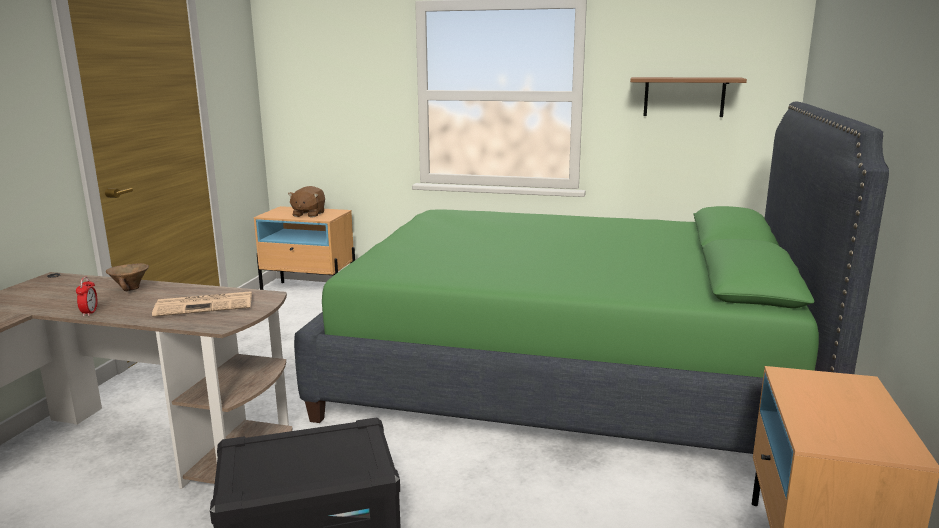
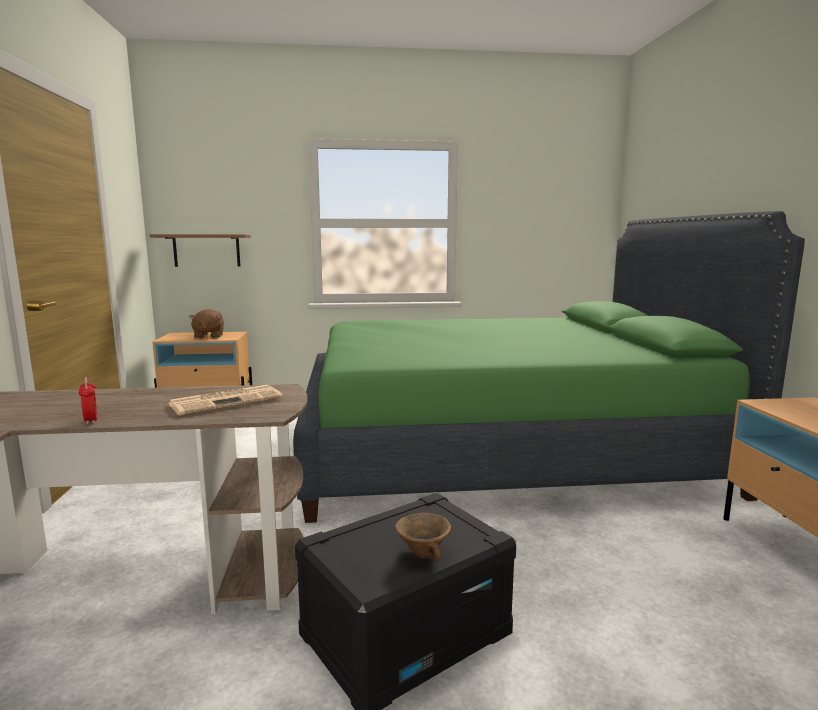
camera: 20 degrees left, 5 degrees down
brown bowl [106,263,149,291] -> brown bowl moved to [395,513,451,561]
brown shelf [630,77,747,117] -> brown shelf moved to [150,234,251,267]

